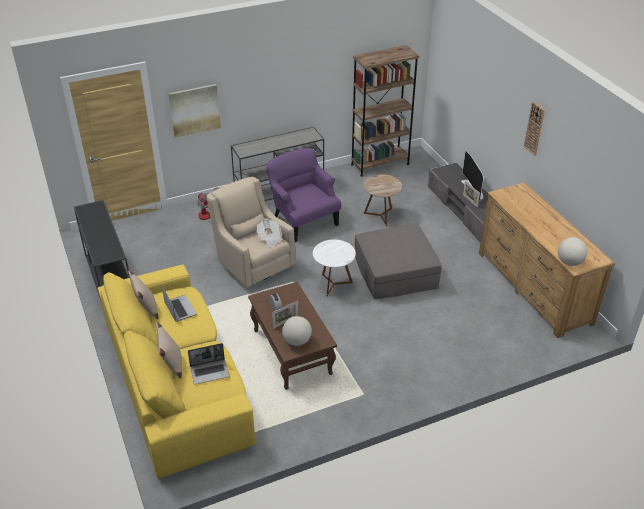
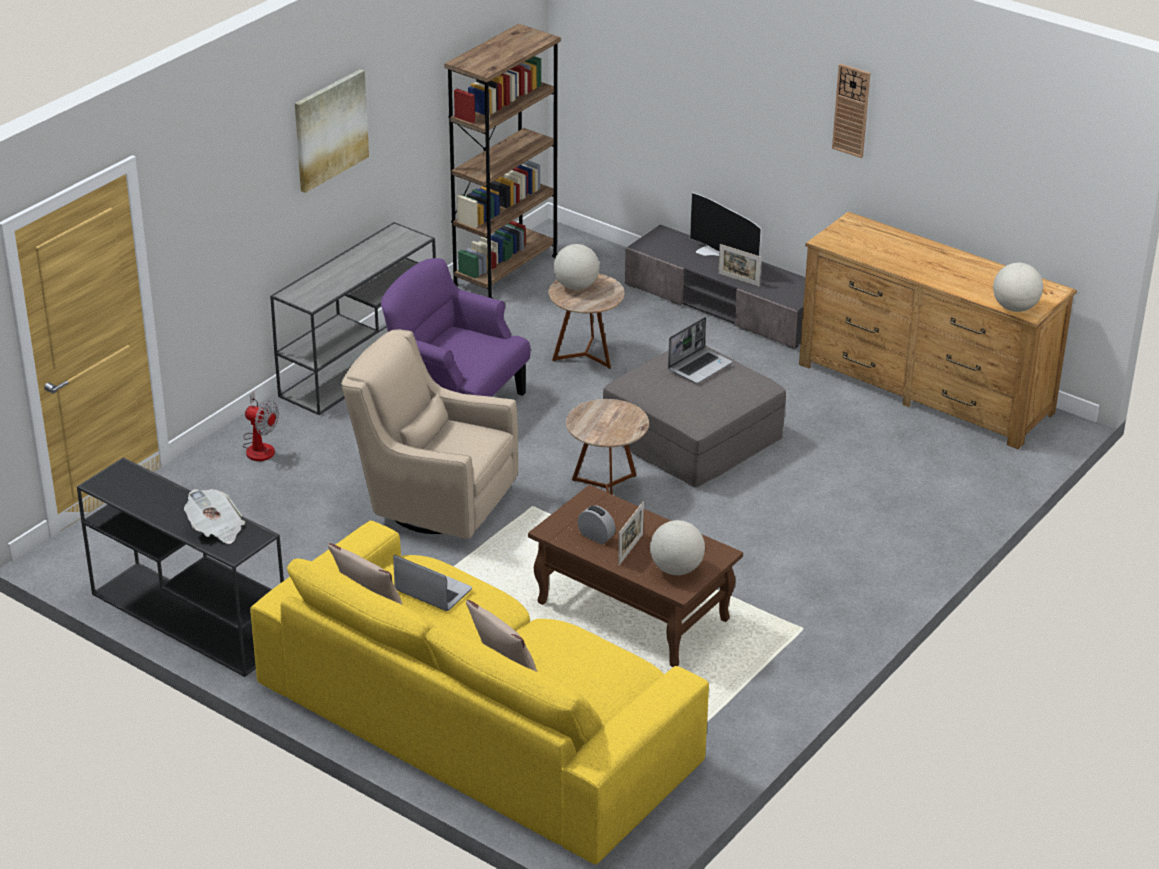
camera: 30 degrees left, 5 degrees down
picture [168,84,221,138] -> picture moved to [295,69,369,193]
laptop [188,343,229,384] -> laptop moved to [668,317,732,383]
newspaper [257,219,282,247] -> newspaper moved to [184,489,245,544]
white side table [313,240,356,297] -> brown side table [566,399,649,494]
none -> globe [554,244,599,290]

